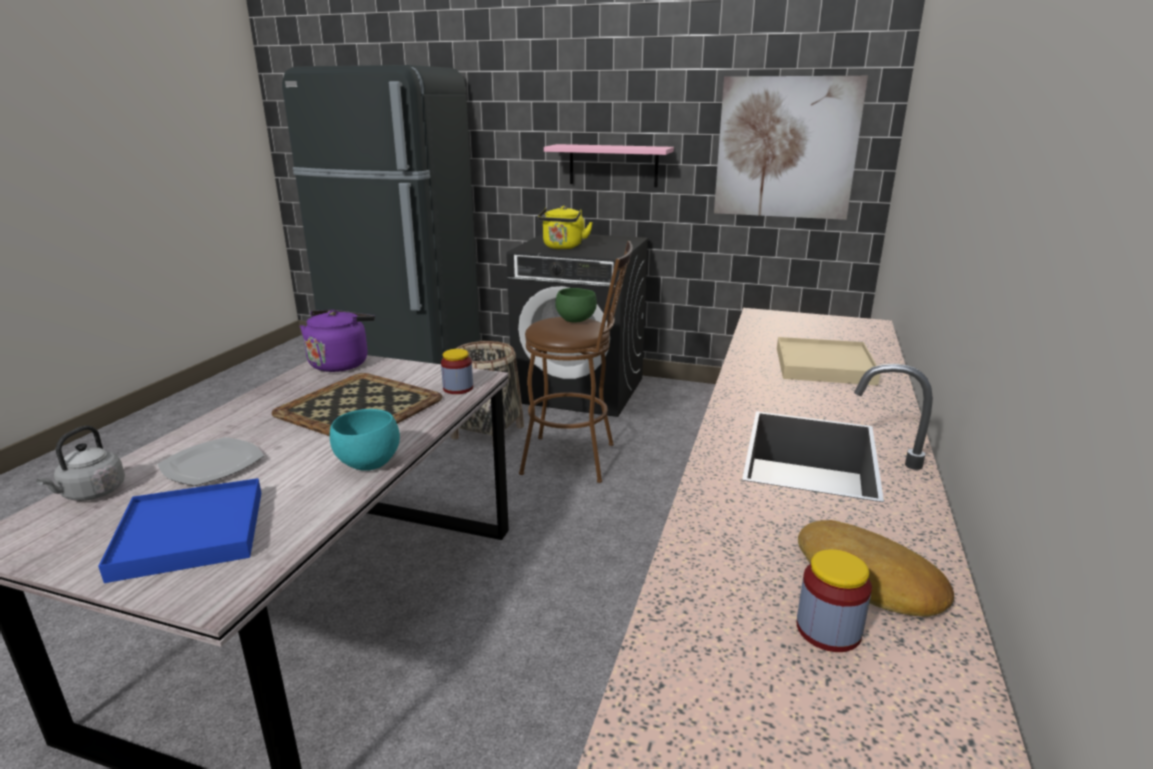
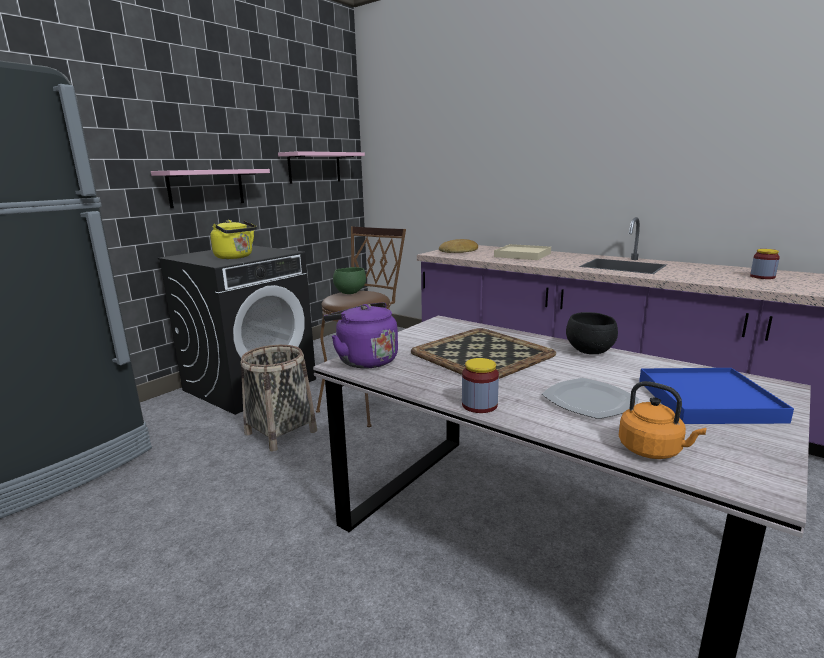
camera: 70 degrees left, 5 degrees down
grey kettle [36,425,125,501] -> orange kettle [619,381,706,459]
turquoise bowl [330,409,400,471] -> black bowl [566,312,618,354]
jar [441,349,473,394] -> jar moved to [462,358,499,413]
picture [714,76,868,220] -> pink shelf [278,151,365,184]
bread [798,520,954,617] -> bread moved to [439,239,478,253]

